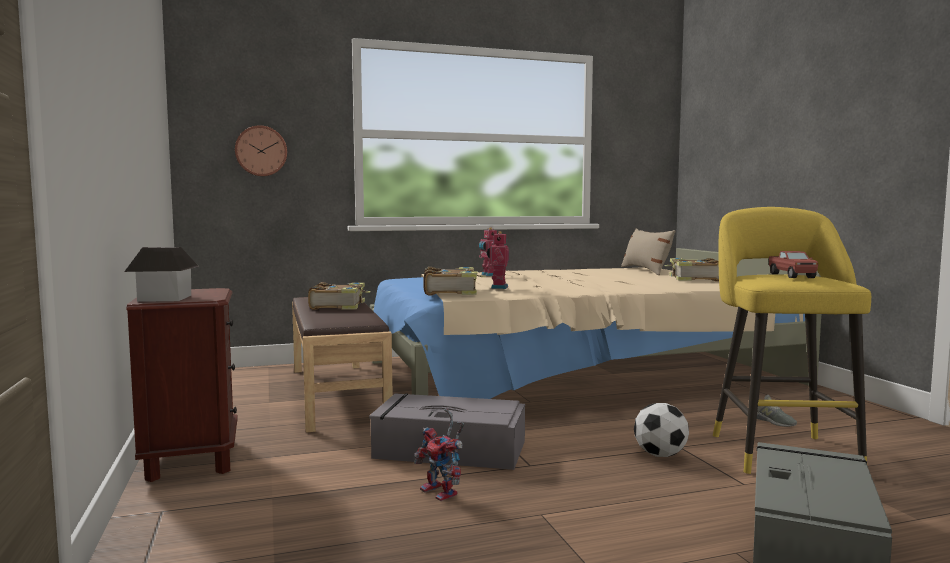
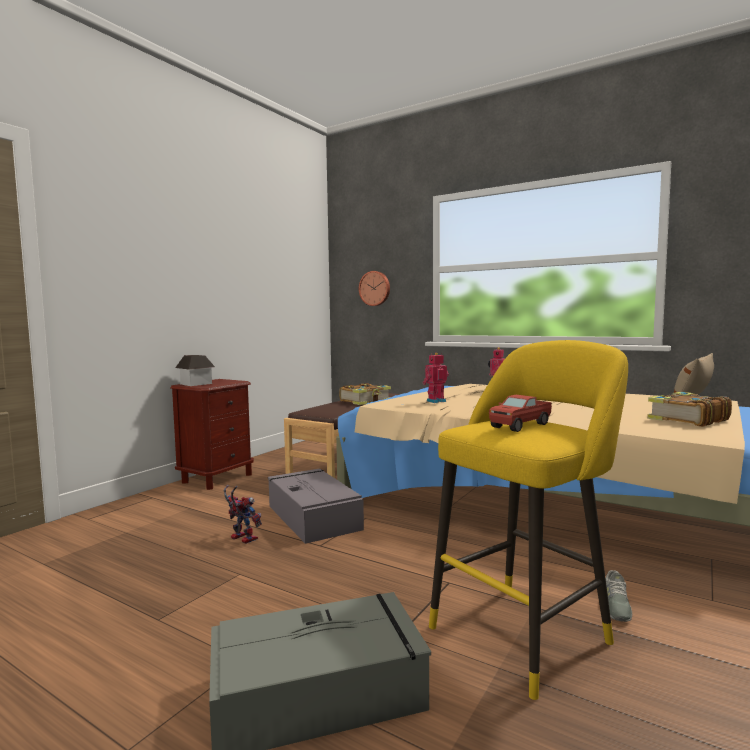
camera: 50 degrees right, 0 degrees up
toy robot [414,408,464,501] -> toy robot turned 120 degrees clockwise [224,485,262,544]
book [423,267,486,295] -> none
football [634,403,689,457] -> none

